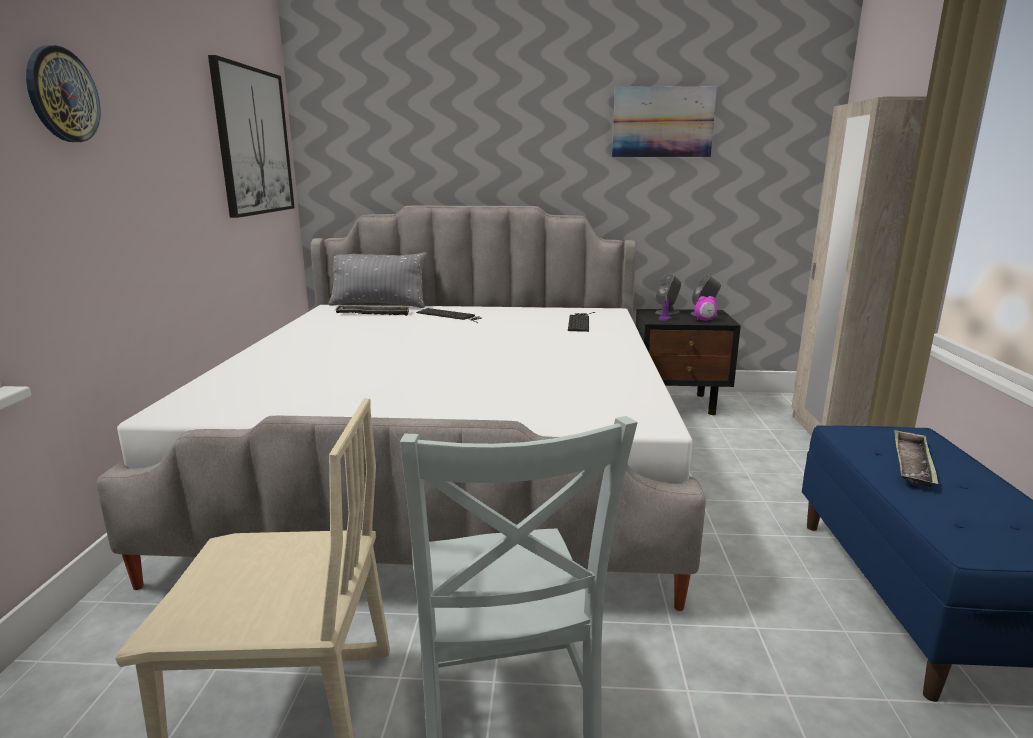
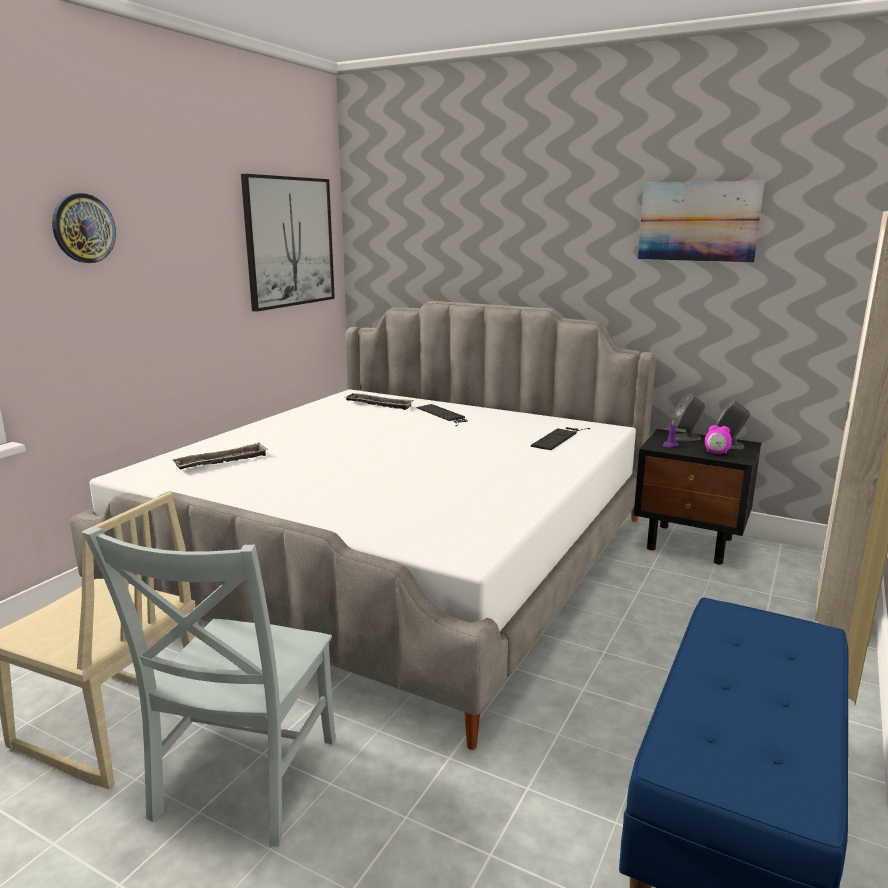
camera: 25 degrees right, 0 degrees up
grey pillow [329,253,427,308] -> none
tray [894,429,938,487] -> tray moved to [172,443,268,470]

